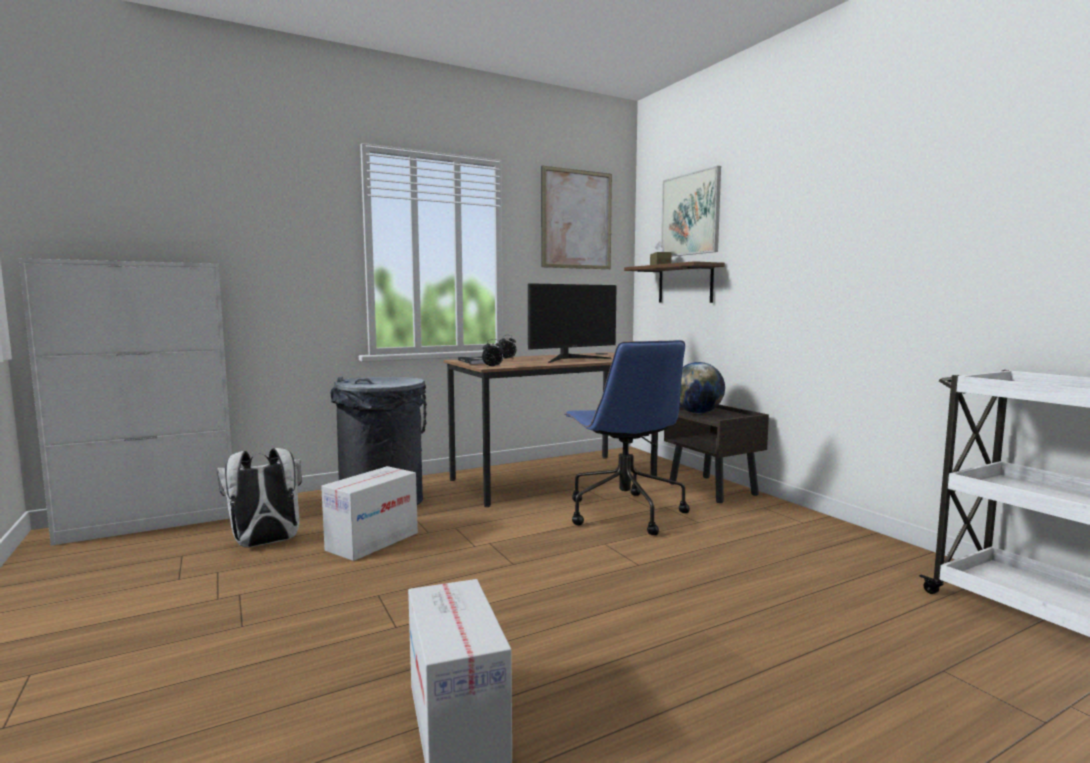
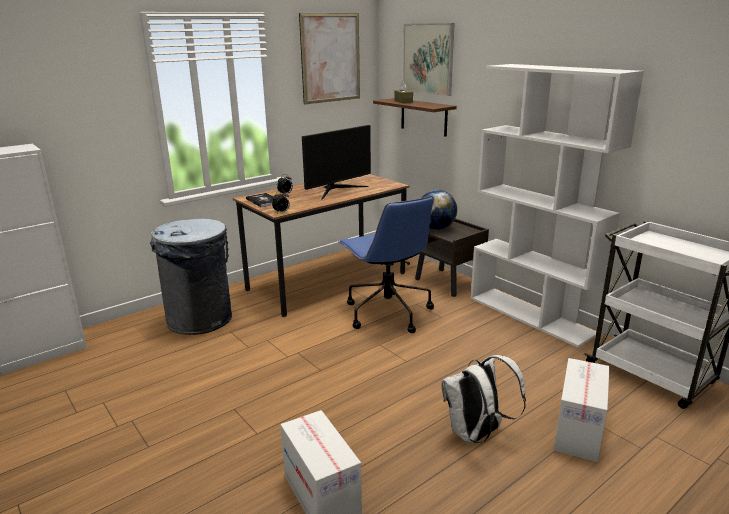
camera: 10 degrees left, 15 degrees up
white backpack [217,448,302,547] -> white backpack moved to [441,355,526,444]
cardboard box [321,466,418,561] -> cardboard box moved to [554,358,610,462]
none -> white bookcase [470,64,644,347]

